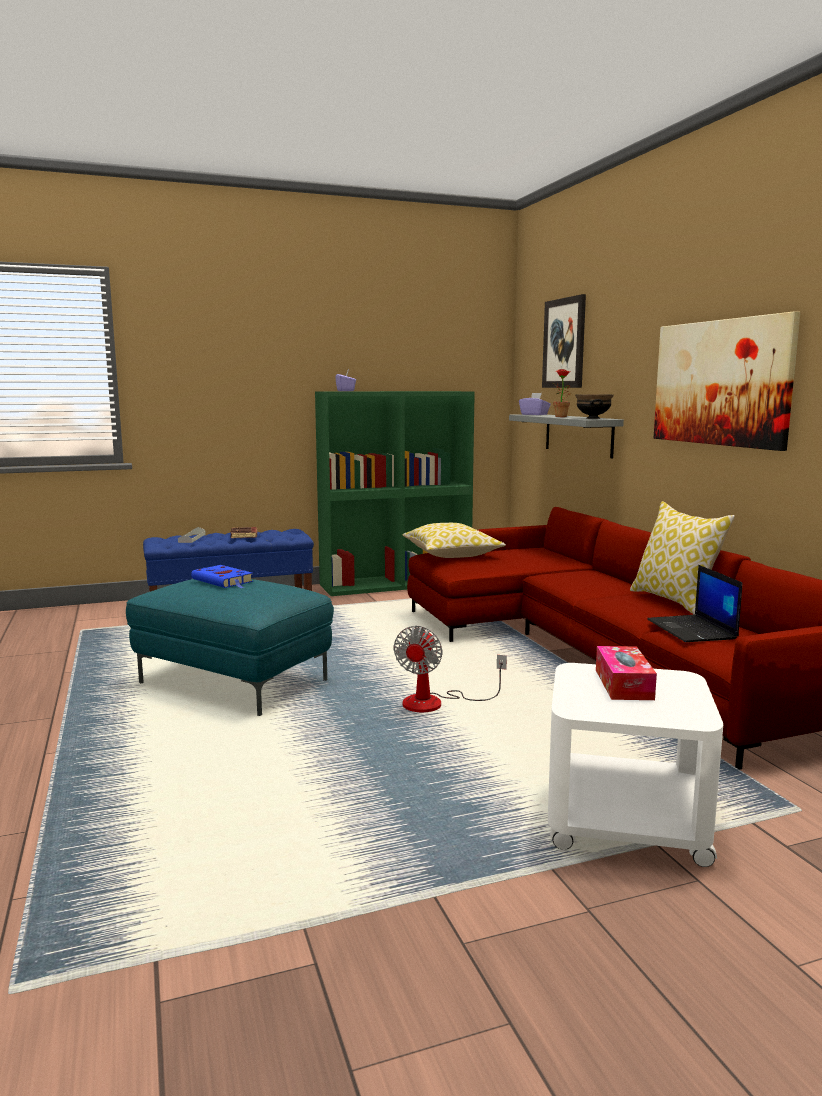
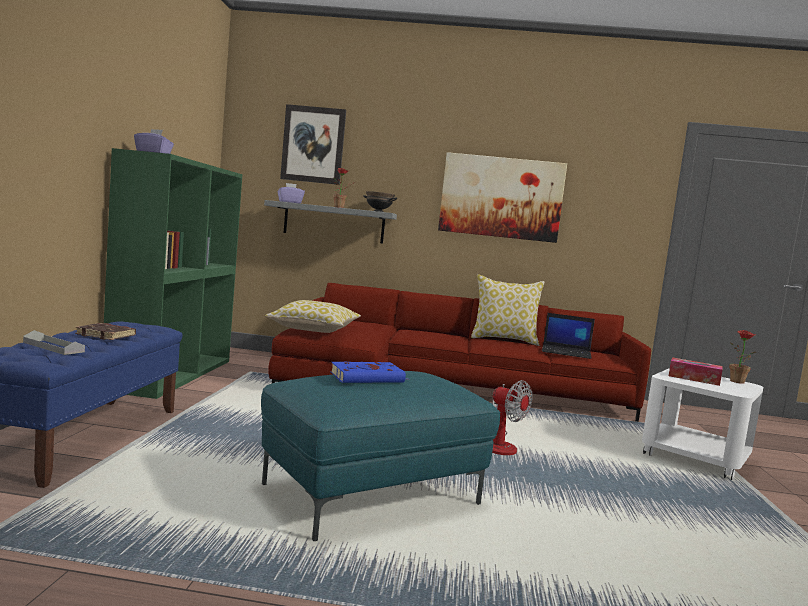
camera: 65 degrees left, 5 degrees down
none -> potted plant [729,330,756,384]

